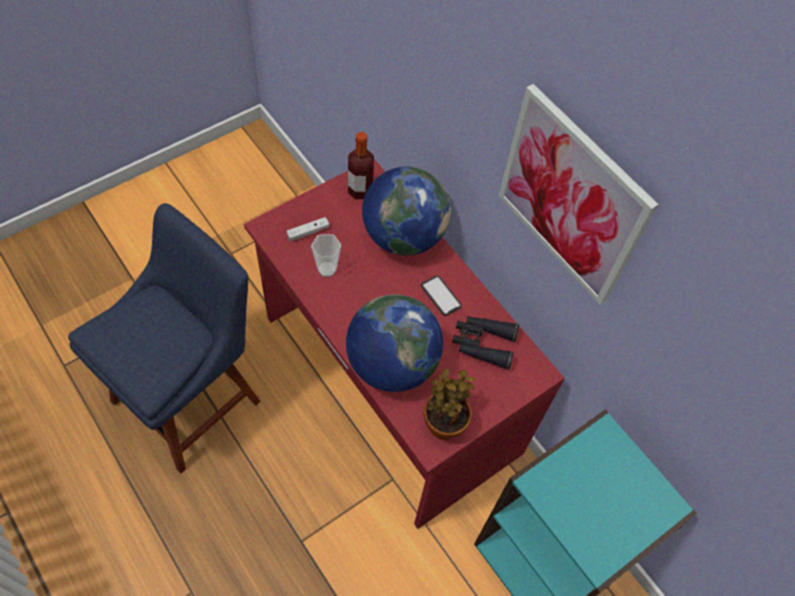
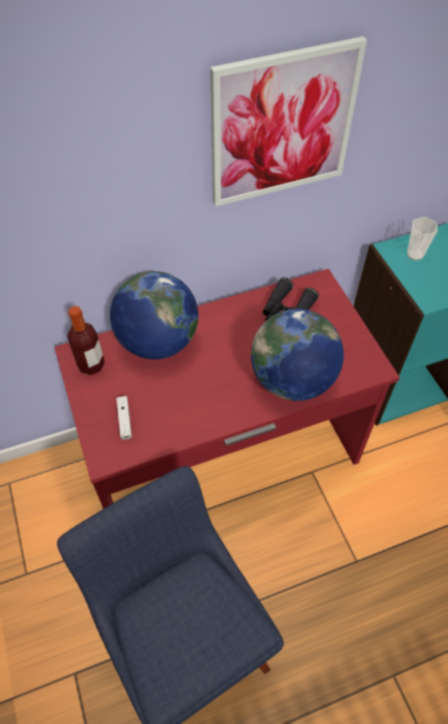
camera: 70 degrees left, 5 degrees down
cup [311,234,341,277] -> cup moved to [407,217,438,261]
phone [421,276,462,316] -> none
potted plant [424,368,475,440] -> none

